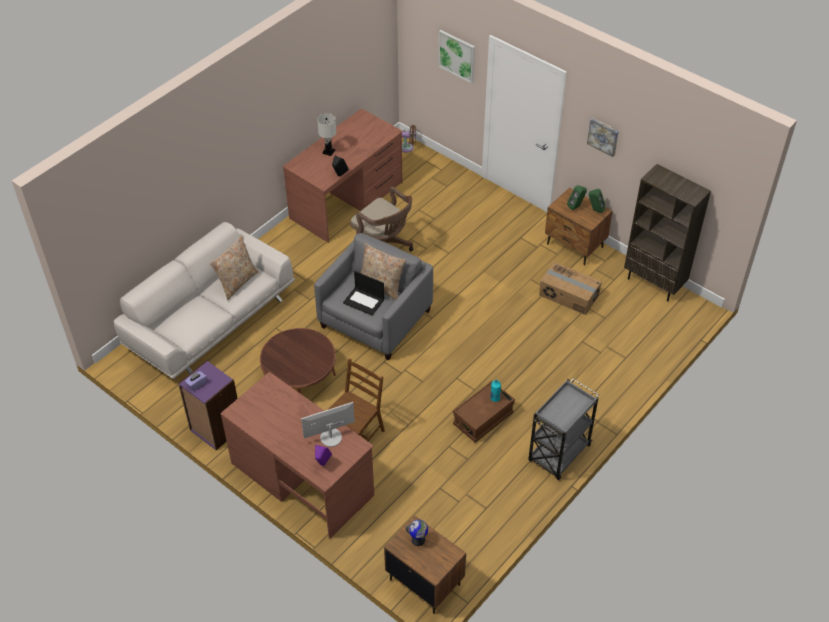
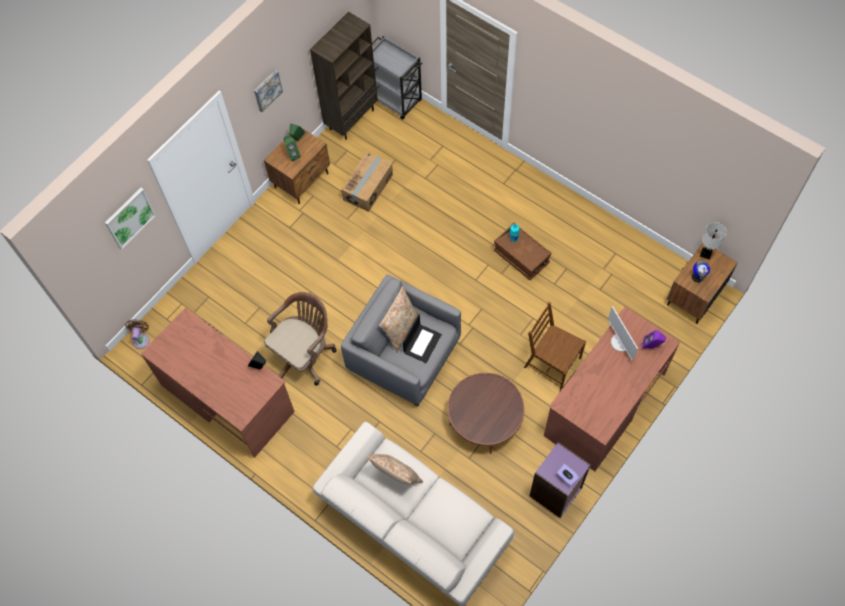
camera: 90 degrees left, 15 degrees up
white table lamp [317,113,336,156] -> white table lamp moved to [700,222,726,260]
grey cart [528,378,599,480] -> grey cart moved to [372,36,423,120]

